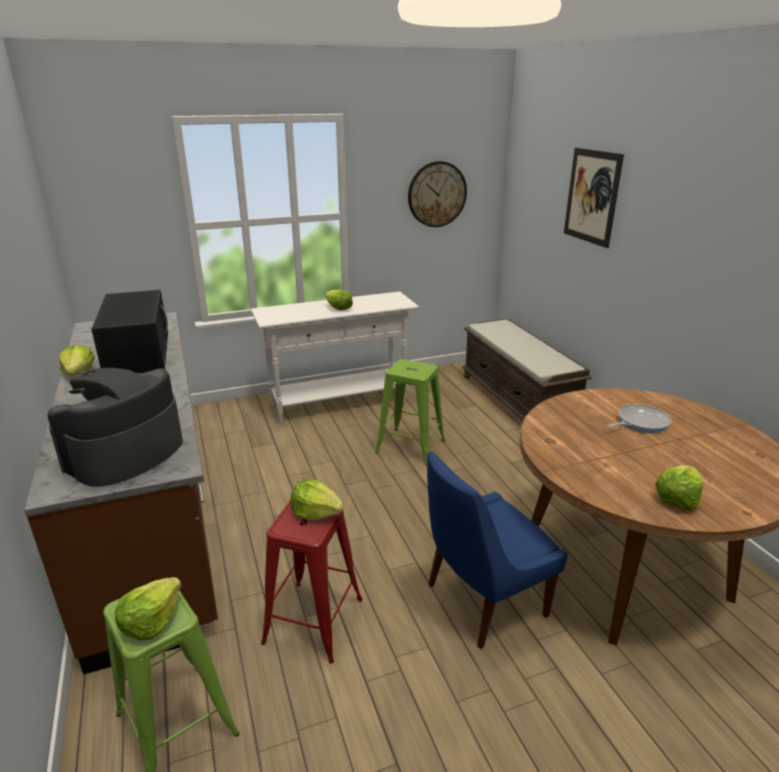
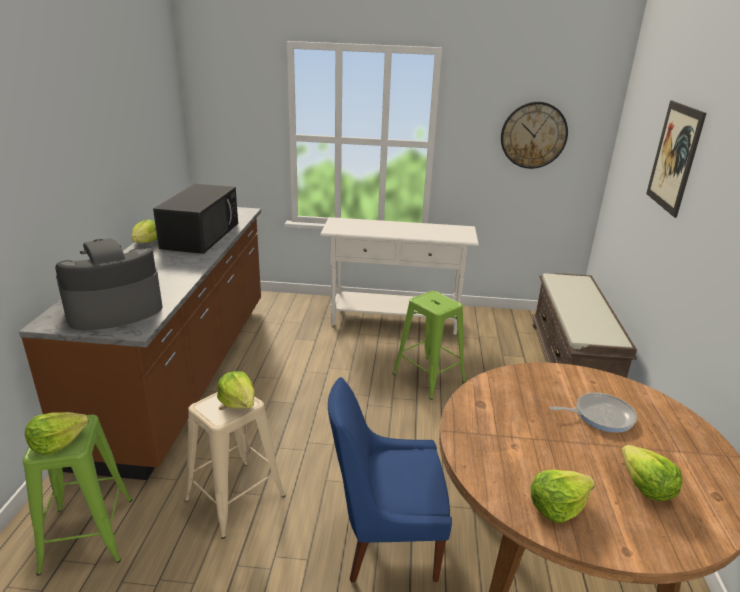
camera: 25 degrees right, 0 degrees up
red stool [261,499,362,664] -> beige stool [185,392,286,539]
lettuce [325,290,353,311] -> lettuce moved to [622,445,682,502]

